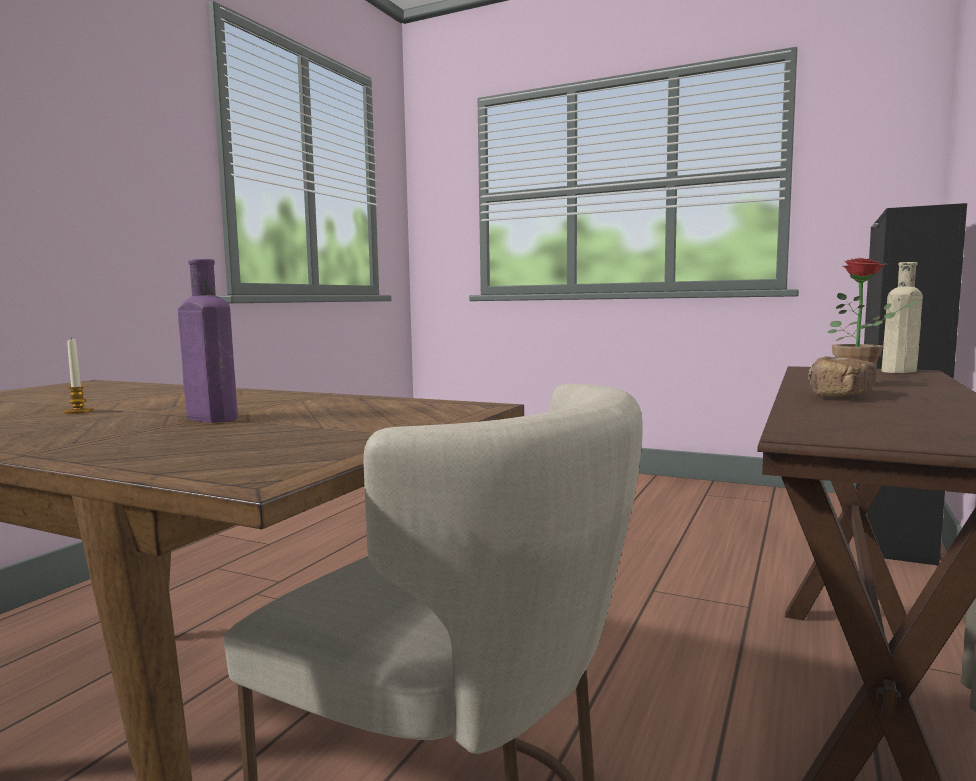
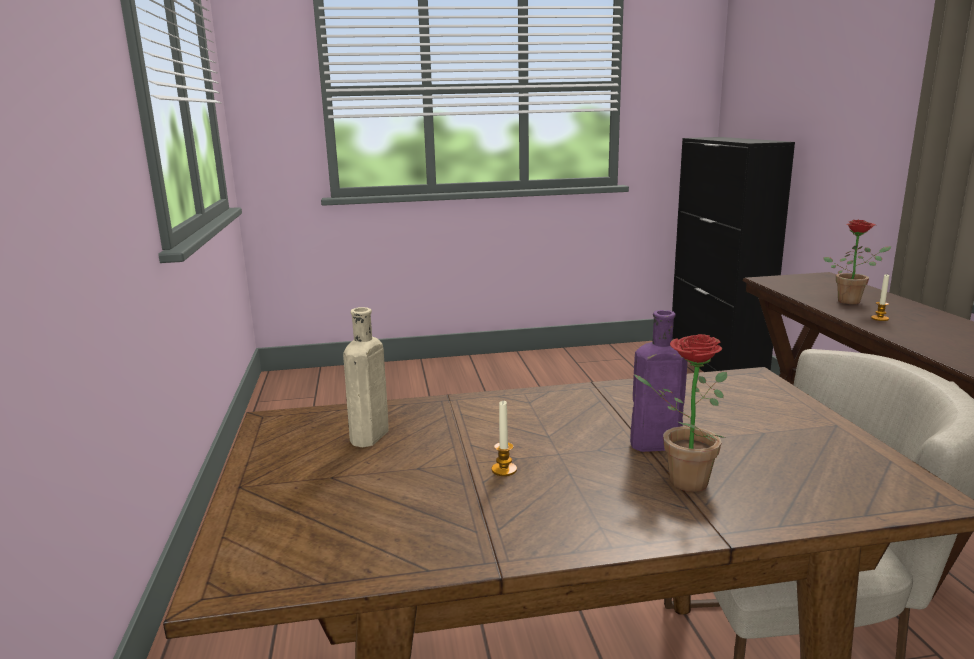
camera: 35 degrees left, 10 degrees up
bread [808,356,876,397] -> candle [871,275,889,321]
beige bottle [882,262,923,373] -> beige bottle moved to [343,307,389,447]
none -> potted plant [634,334,727,492]

